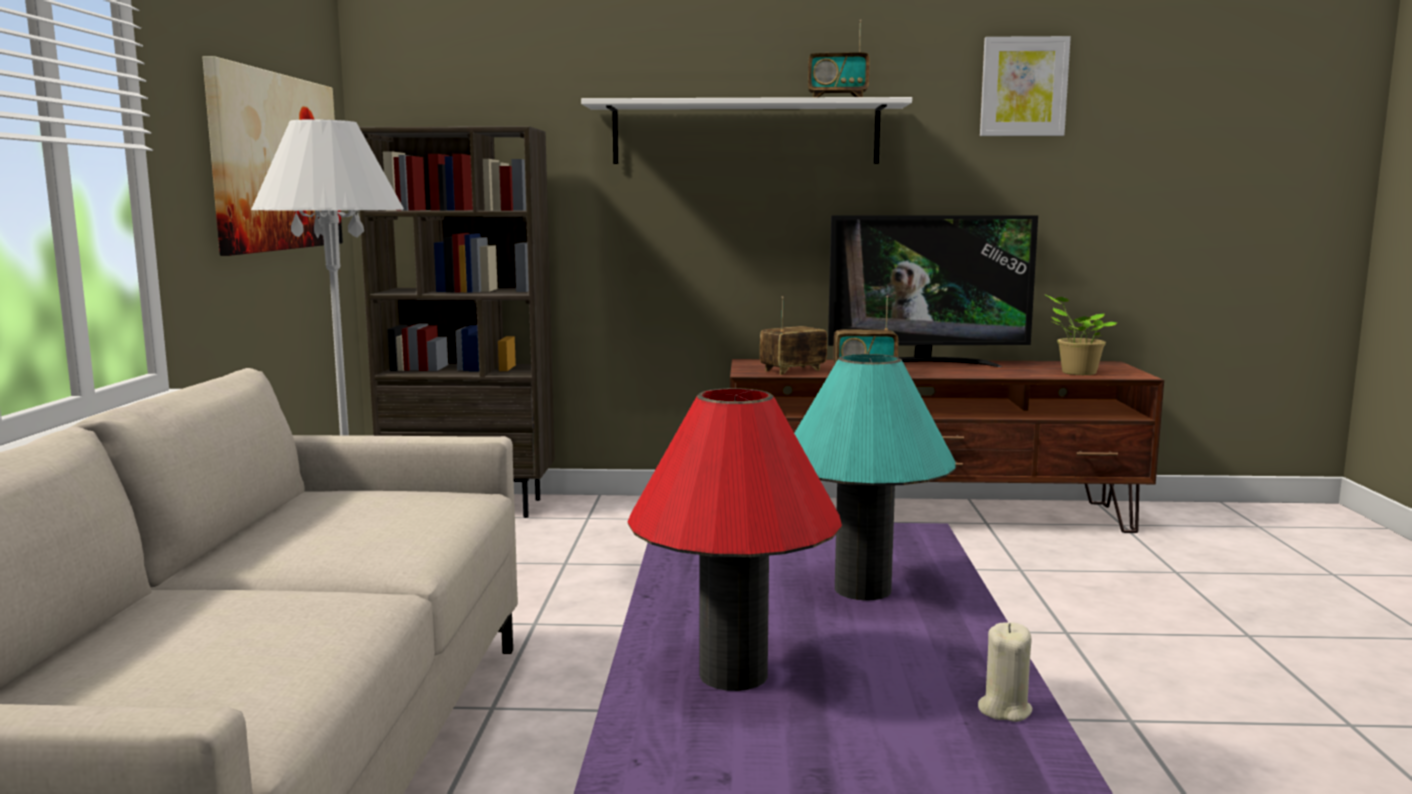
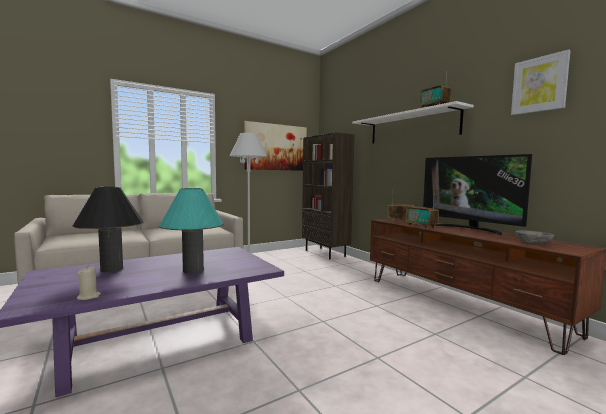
camera: 55 degrees right, 5 degrees down
red table lamp [628,388,842,691] -> black table lamp [73,187,143,273]
potted plant [1044,294,1118,375] -> grey bowl [515,230,554,245]

